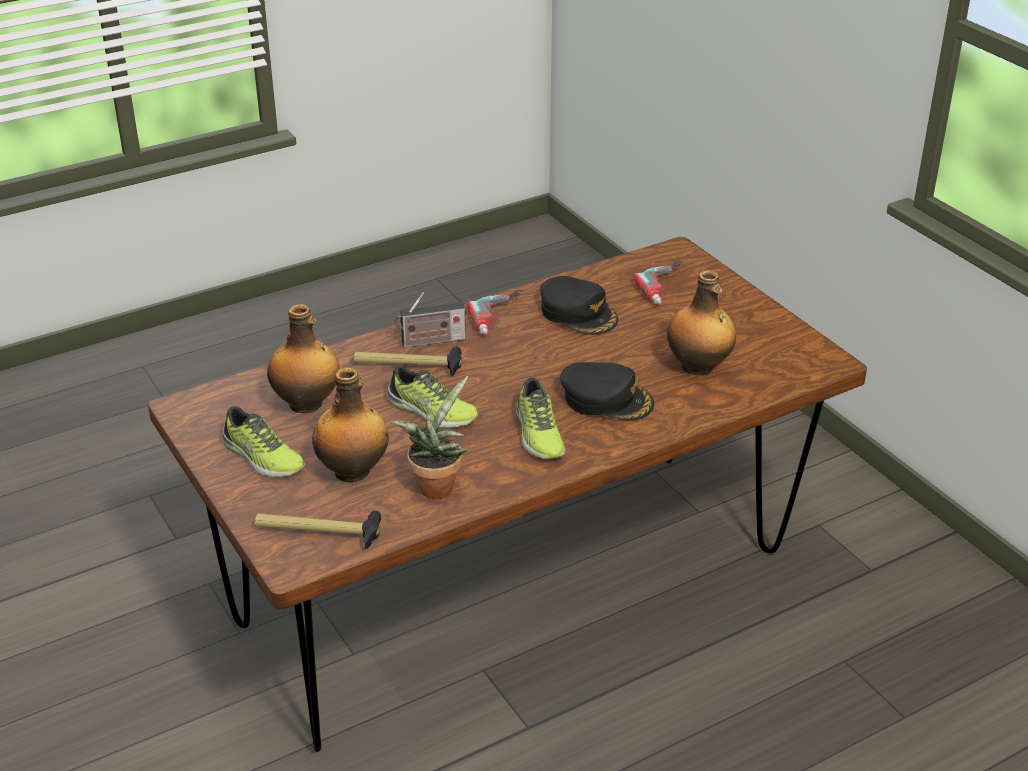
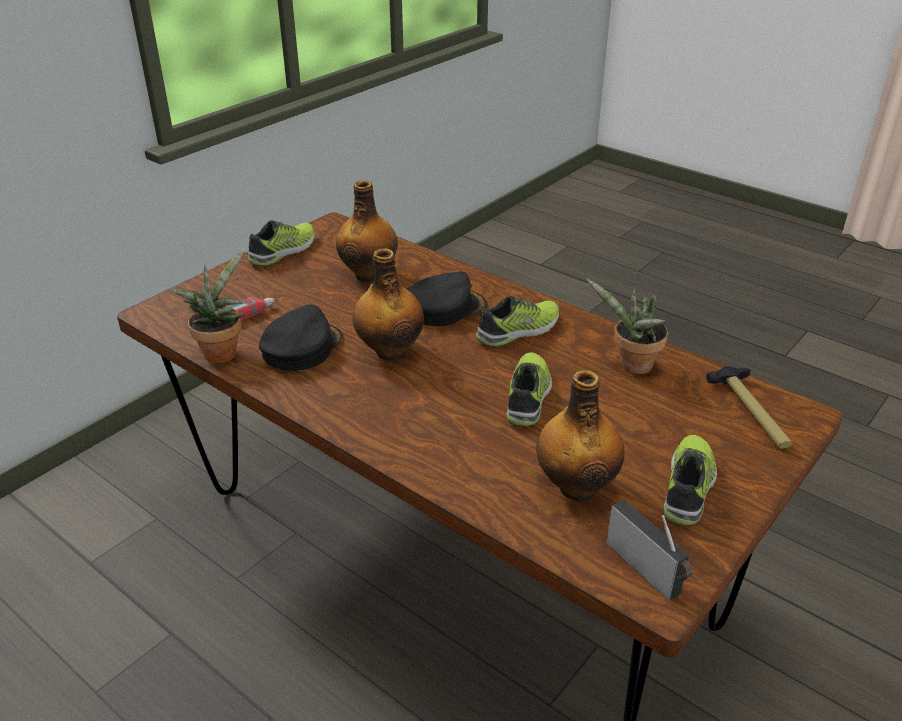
camera: 110 degrees left, 0 degrees up
bottle [312,368,389,483] -> bottle moved to [353,248,424,361]
hammer [353,347,462,376] -> none
radio [394,292,466,348] -> radio moved to [606,499,692,600]
power drill [467,289,523,334] -> none
black cap [560,362,654,420] -> black cap turned 60 degrees clockwise [407,271,488,326]
none -> potted plant [168,249,246,363]
none -> shoe [248,220,315,266]

